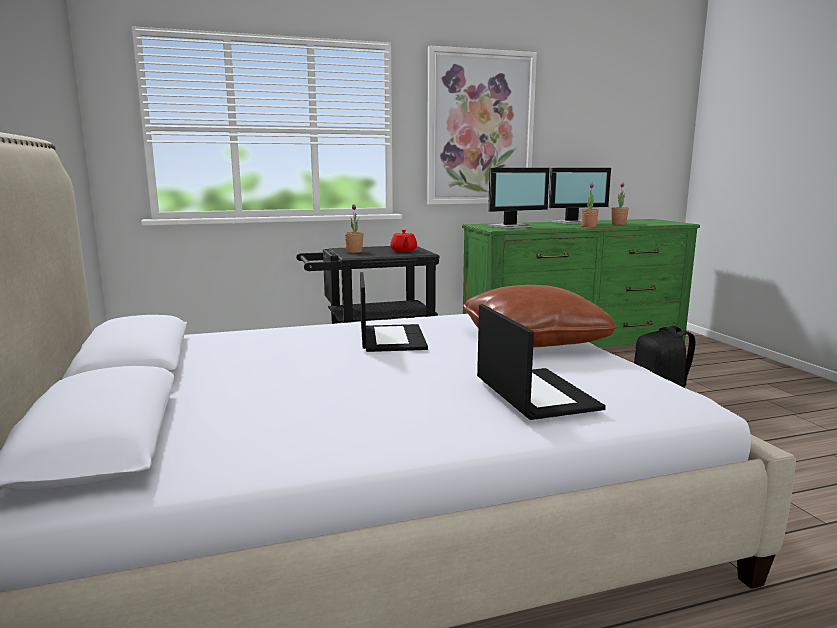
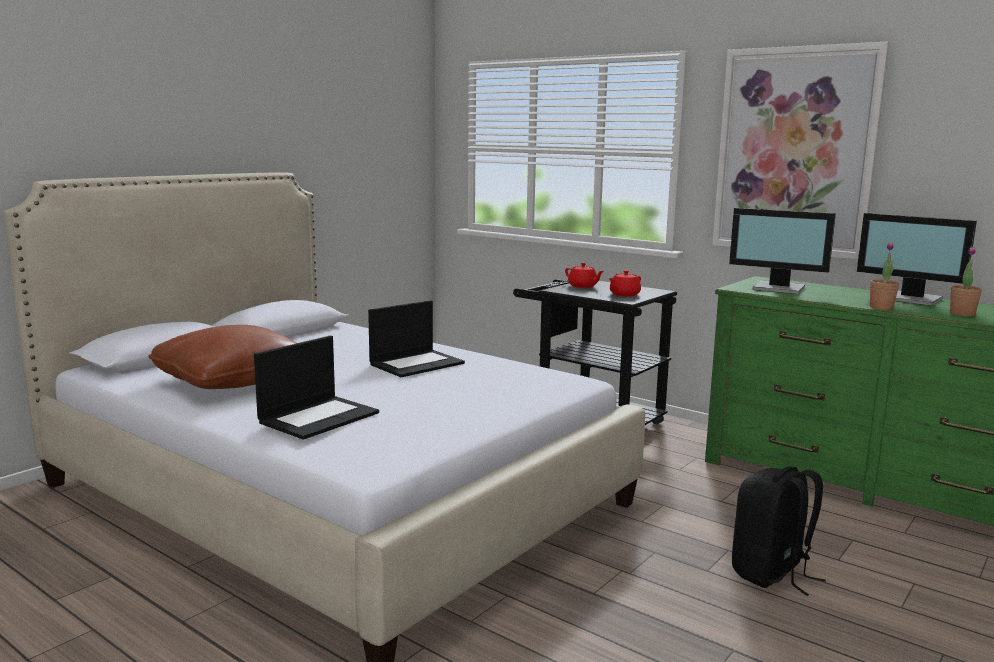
camera: 55 degrees right, 0 degrees up
potted plant [345,204,363,253] -> red teapot [565,263,604,288]
brown pillow [463,285,617,347] -> brown pillow moved to [149,325,296,389]

